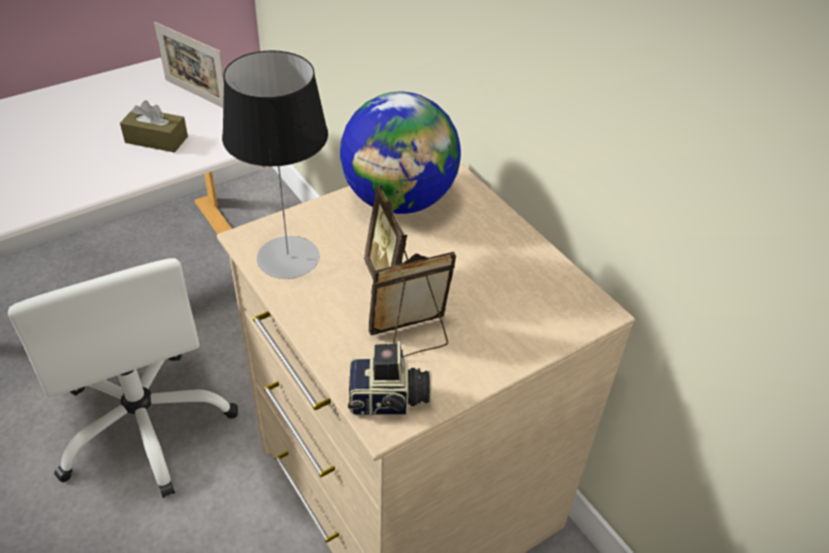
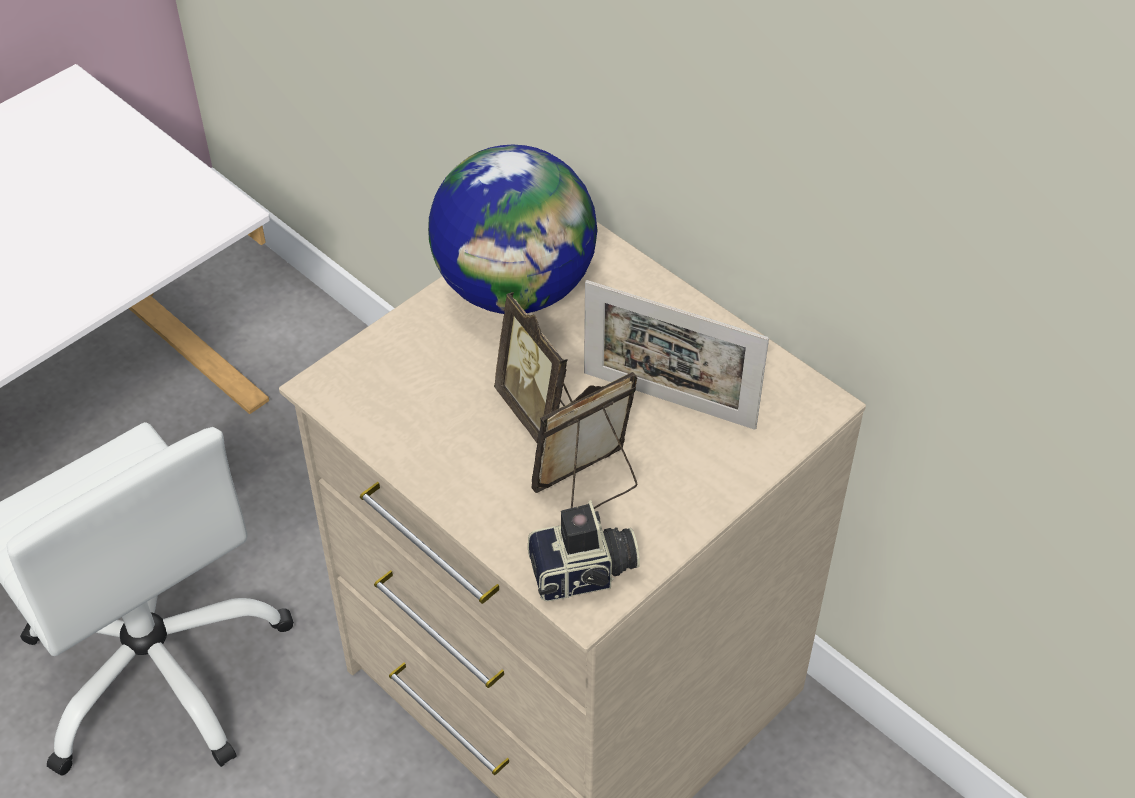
camera: 10 degrees left, 5 degrees up
brown tissue box [120,100,188,153] -> none
picture frame [154,22,224,108] -> picture frame moved to [584,280,769,430]
table lamp [222,50,328,279] -> none

